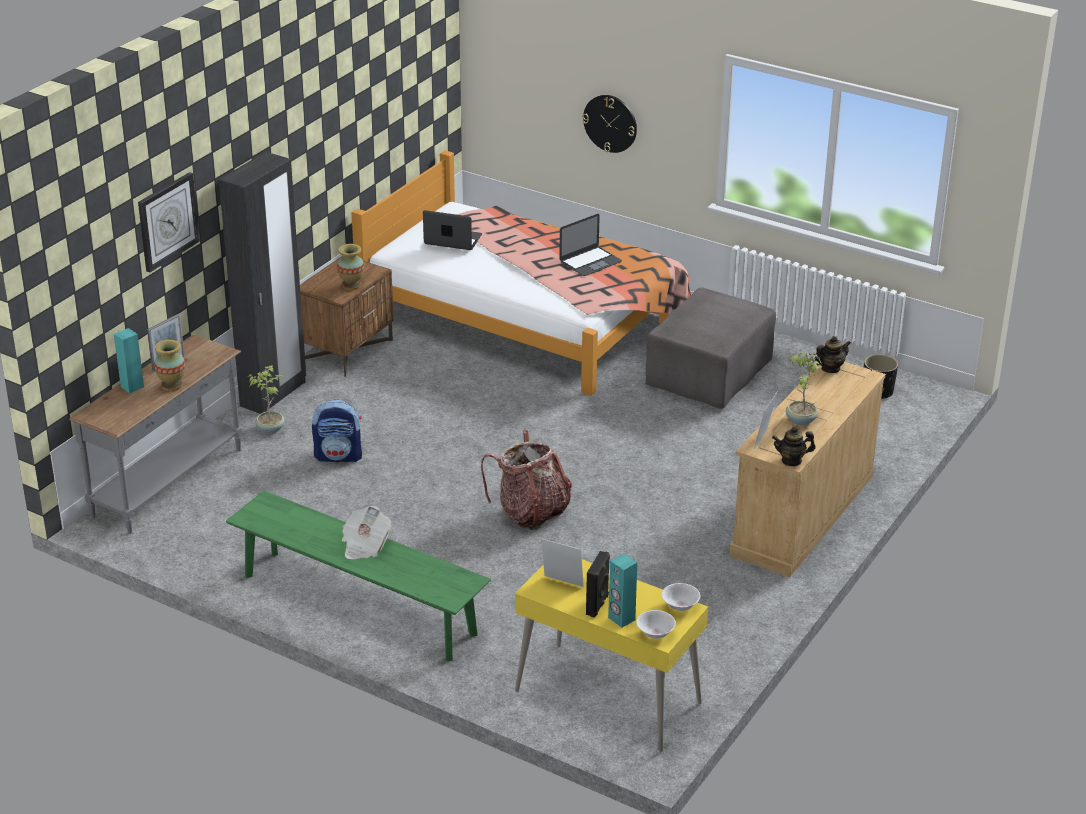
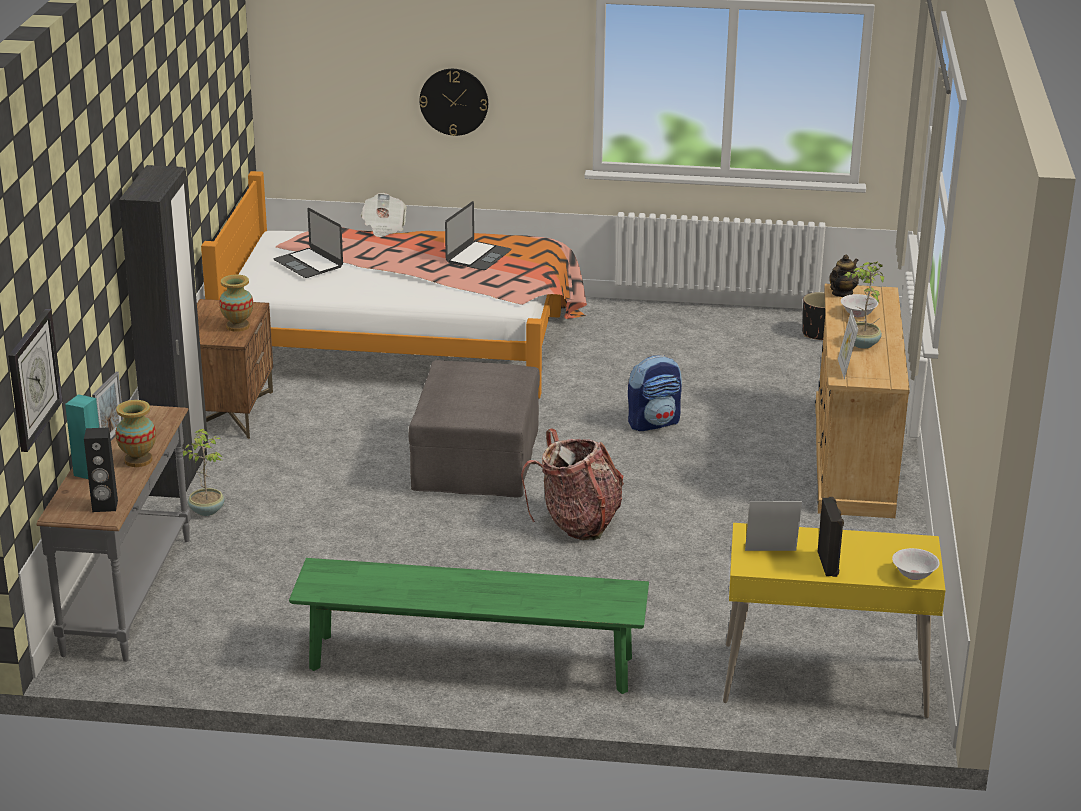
camera: 25 degrees left, 5 degrees down
wall clock [138,172,200,272] -> wall clock moved to [8,309,63,452]
backpack [312,399,362,462] -> backpack moved to [628,355,682,431]
newspaper [342,506,392,559] -> newspaper moved to [361,193,407,237]
laptop [423,210,482,250] -> laptop turned 120 degrees counterclockwise [274,208,343,278]
turquoise speaker [608,553,637,628] -> none
grey ottoman [645,287,776,409] -> grey ottoman moved to [409,360,540,497]
white bowl [662,583,700,611] -> white bowl moved to [841,294,878,318]
teapot [772,426,816,466] -> none
none -> black speaker [84,427,118,512]

